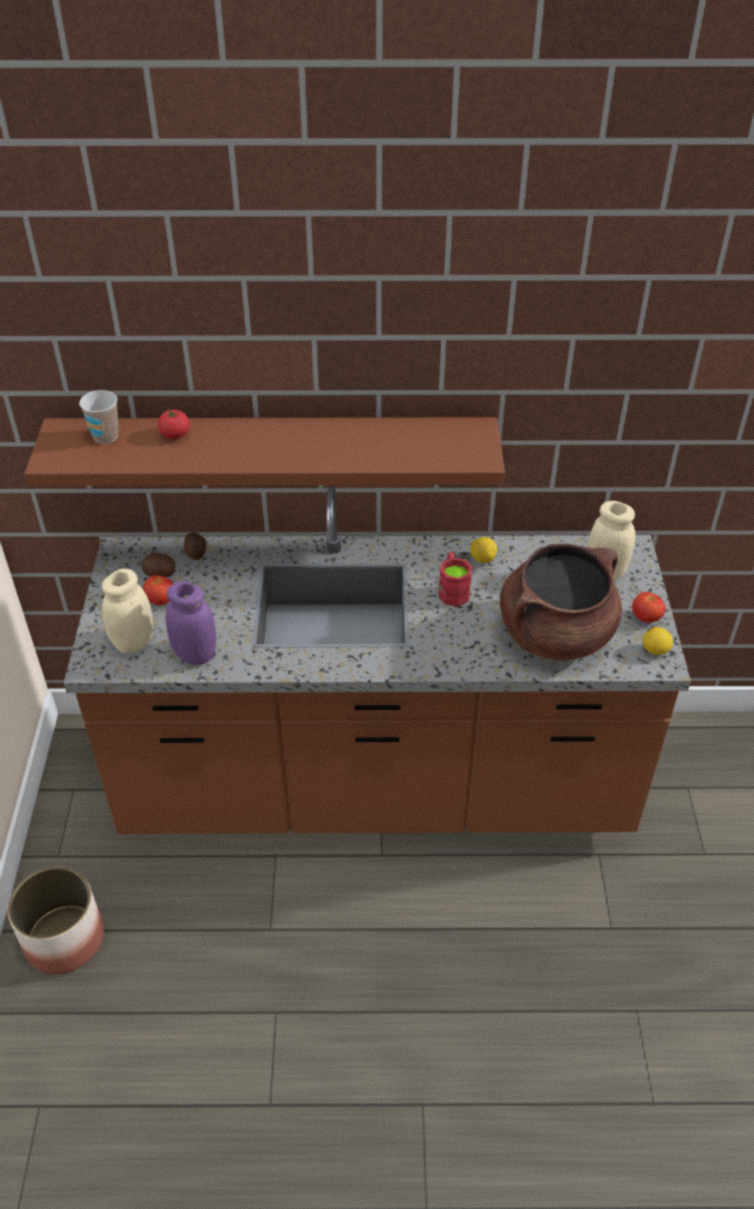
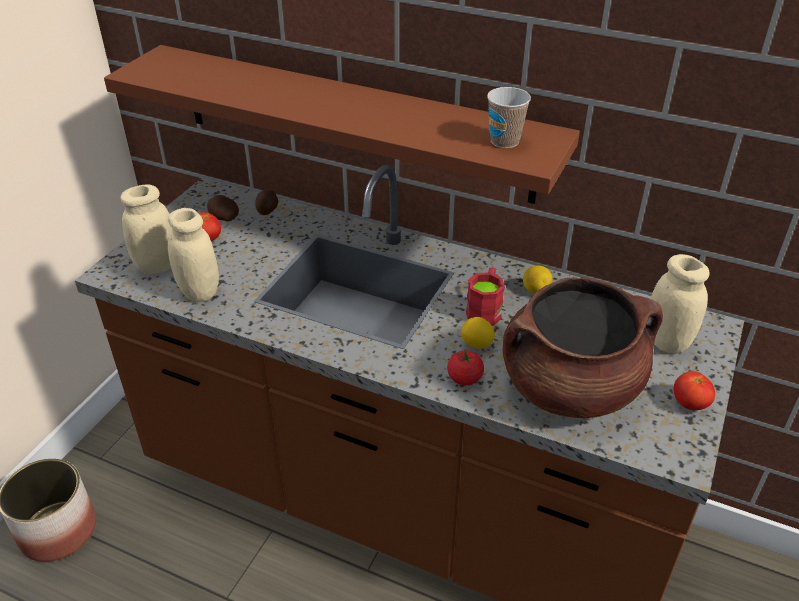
camera: 25 degrees right, 5 degrees down
cup [79,390,119,444] -> cup moved to [487,87,531,148]
tomato [158,410,190,439] -> tomato moved to [447,350,484,385]
purple jar [166,581,216,665] -> beige jar [168,208,219,302]
lemon [642,627,673,655] -> lemon moved to [461,317,495,349]

